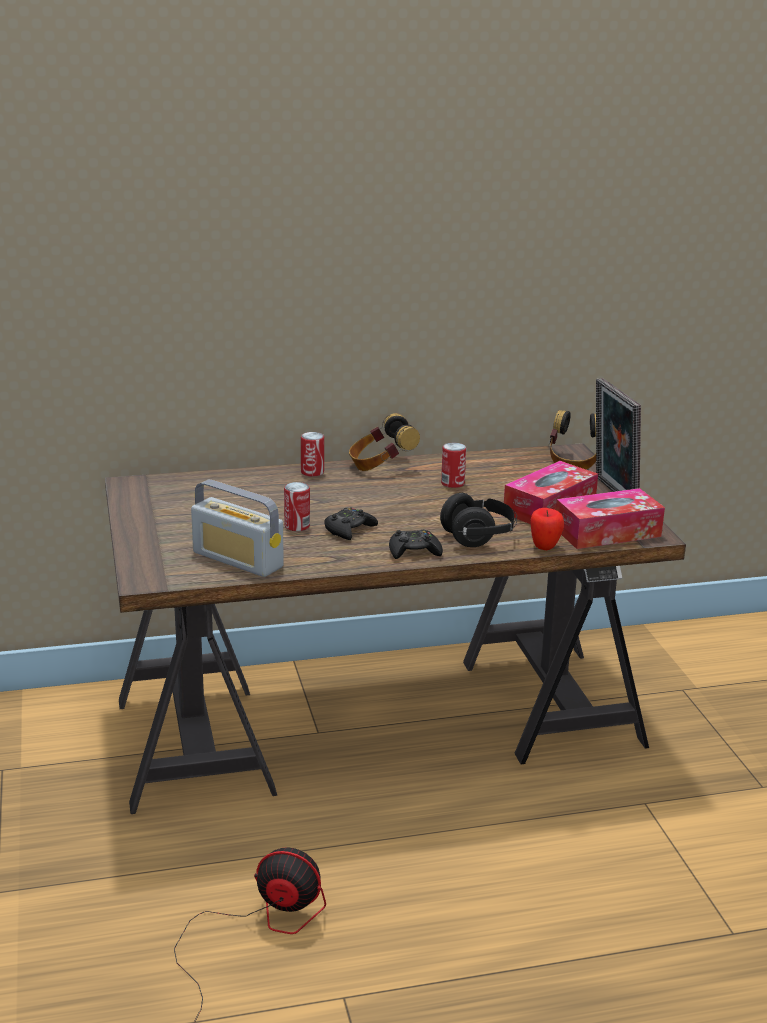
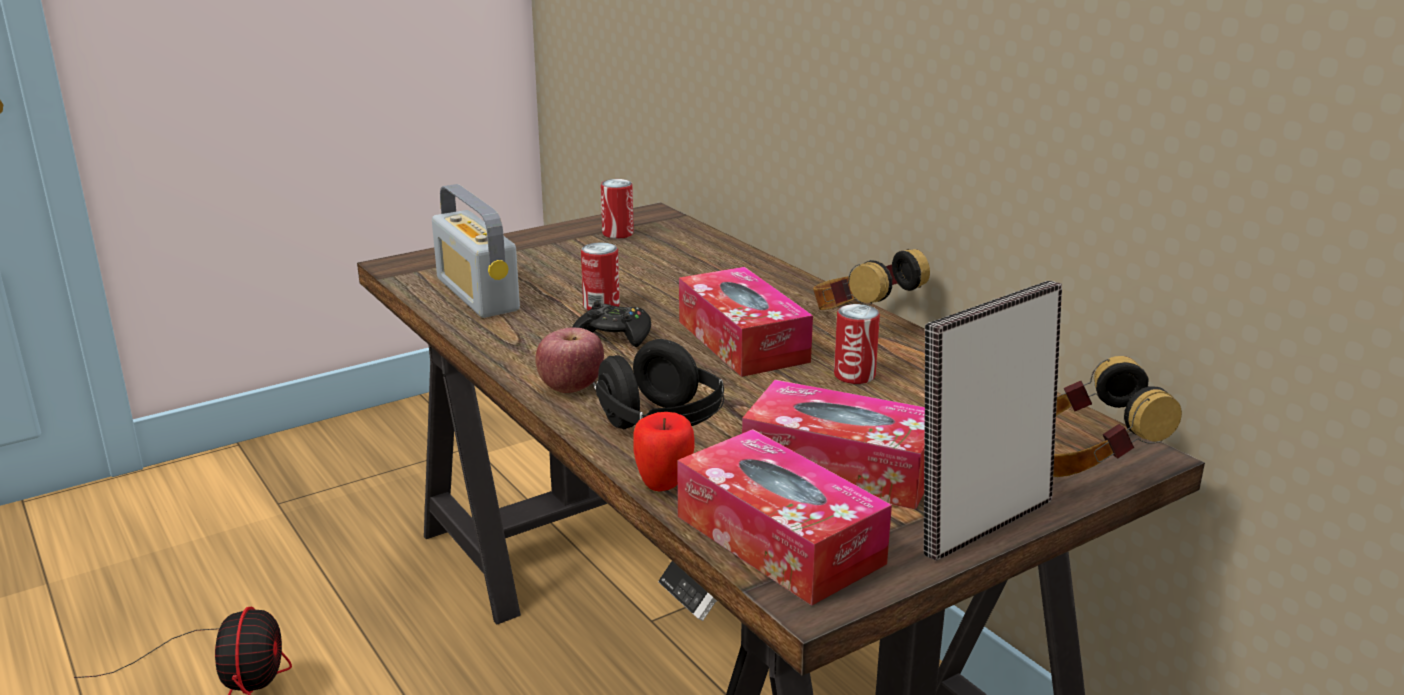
camera: 70 degrees right, 0 degrees up
radio [191,479,284,577] -> radio turned 45 degrees counterclockwise [432,184,520,318]
can [301,432,324,477] -> can moved to [601,179,634,239]
black game controller [389,529,443,559] -> apple [535,327,604,393]
none -> tissue box [679,267,813,377]

